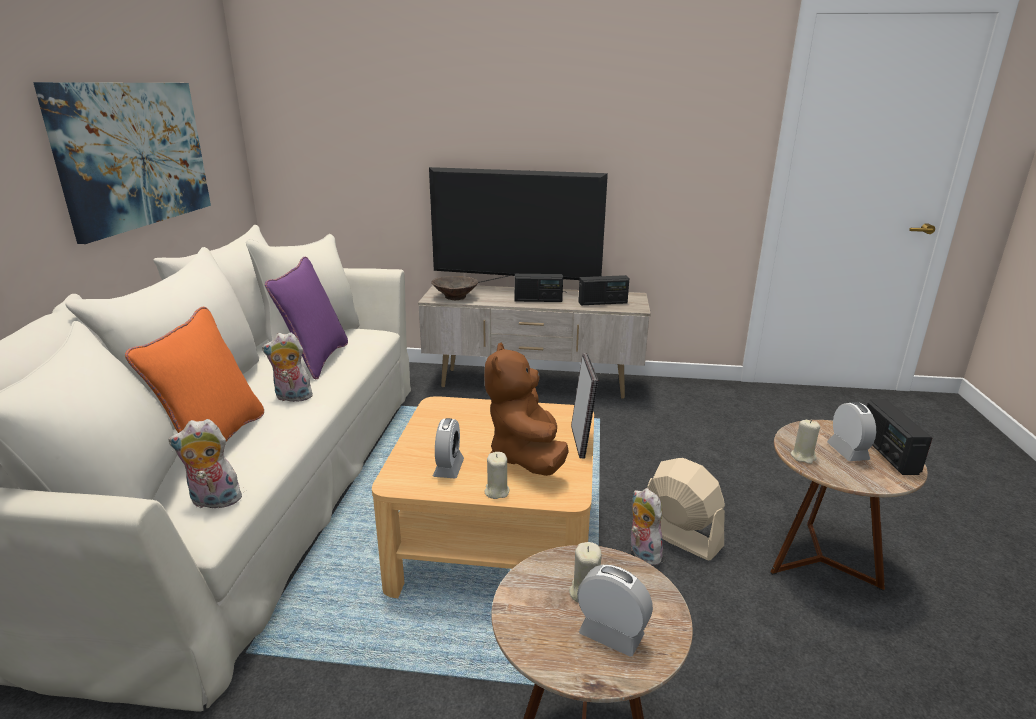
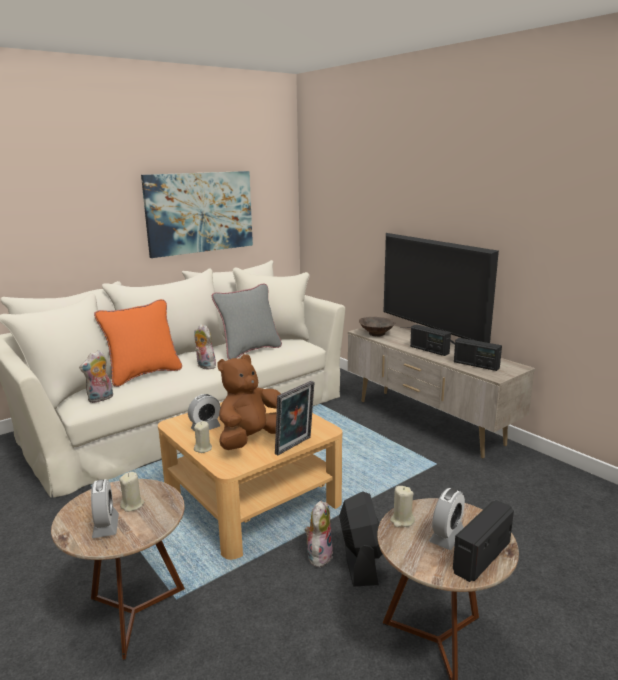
camera: 45 degrees right, 5 degrees down
plush toy [169,419,244,508] -> plush toy turned 90 degrees counterclockwise [79,350,113,403]
purple pillow [265,257,348,379] -> grey pillow [212,283,282,360]
beige fan [647,458,725,560] -> black fan [339,491,383,586]

